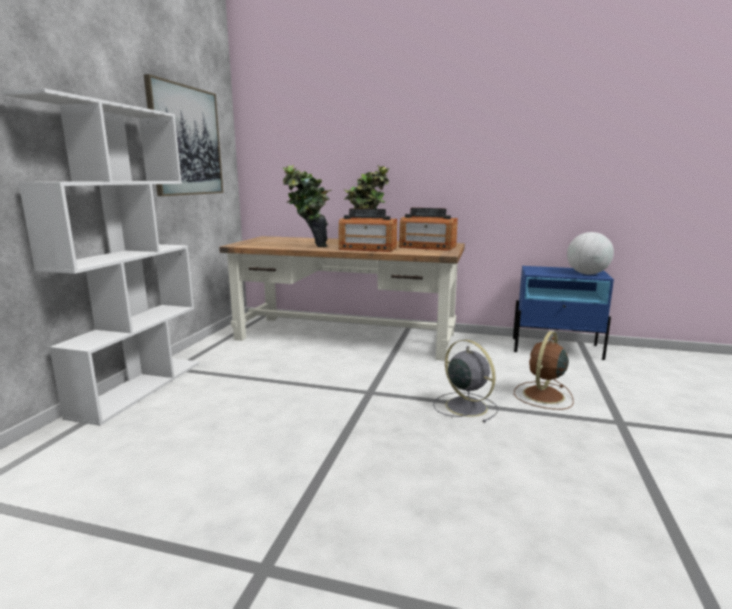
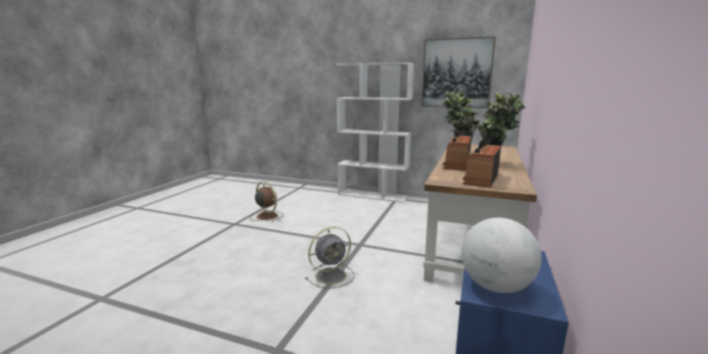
camera: 95 degrees right, 0 degrees up
brown fan [514,331,574,410] -> brown fan moved to [250,181,283,222]

